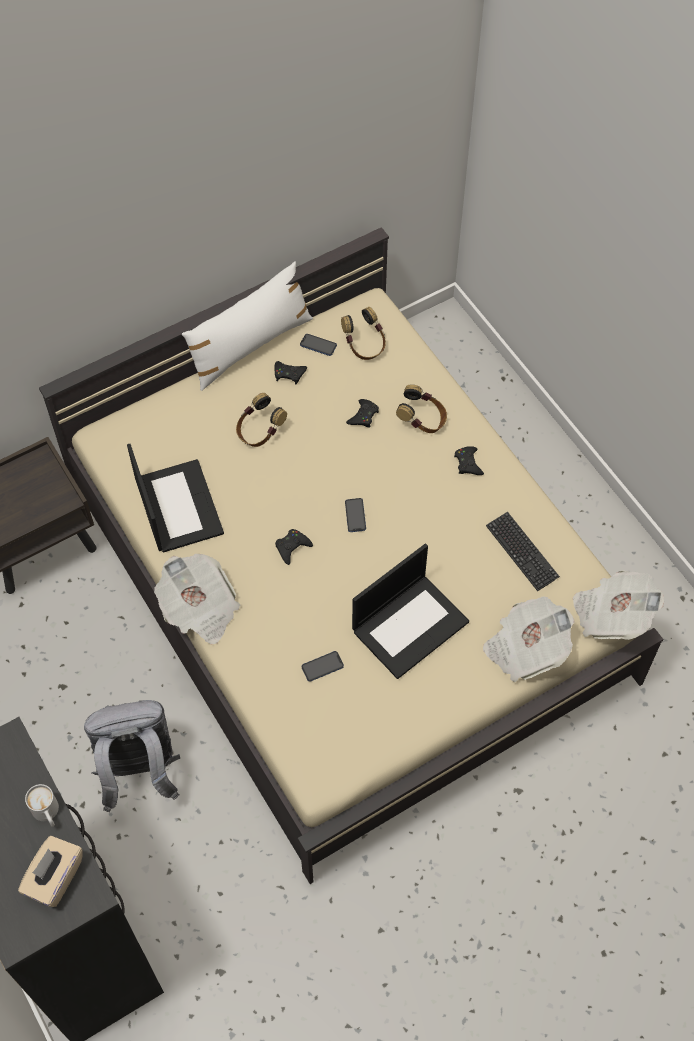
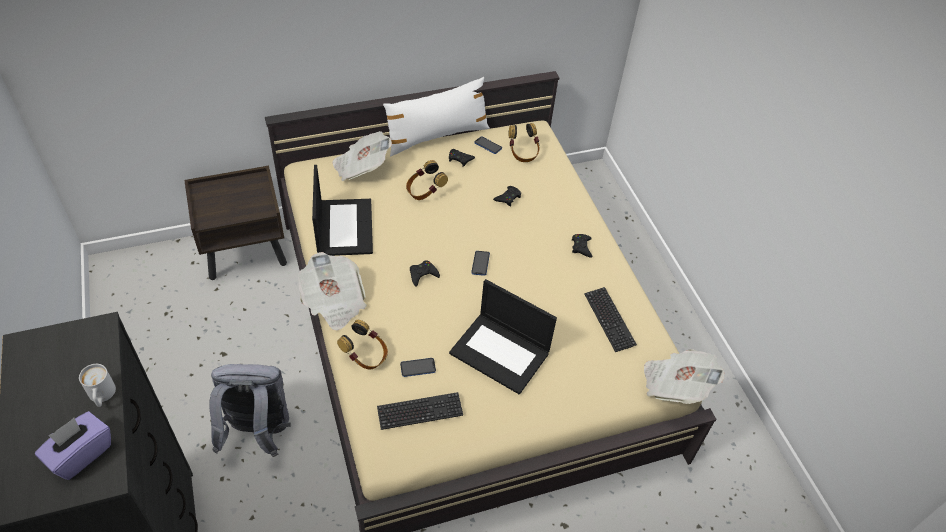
camera: 10 degrees right, 10 degrees down
beige tissue box [18,836,82,907] -> purple tissue box [35,411,111,480]
laptop [352,543,469,679] -> laptop turned 60 degrees clockwise [449,279,557,395]
headphones [396,384,447,433] -> headphones moved to [337,320,388,370]
newspaper [483,596,575,682] -> newspaper moved to [332,131,392,181]
none -> keyboard [377,392,463,430]

